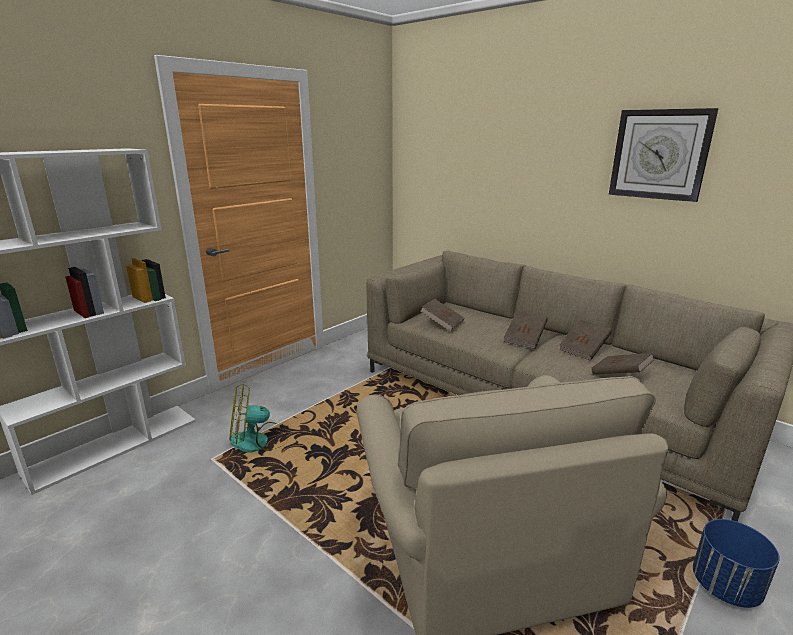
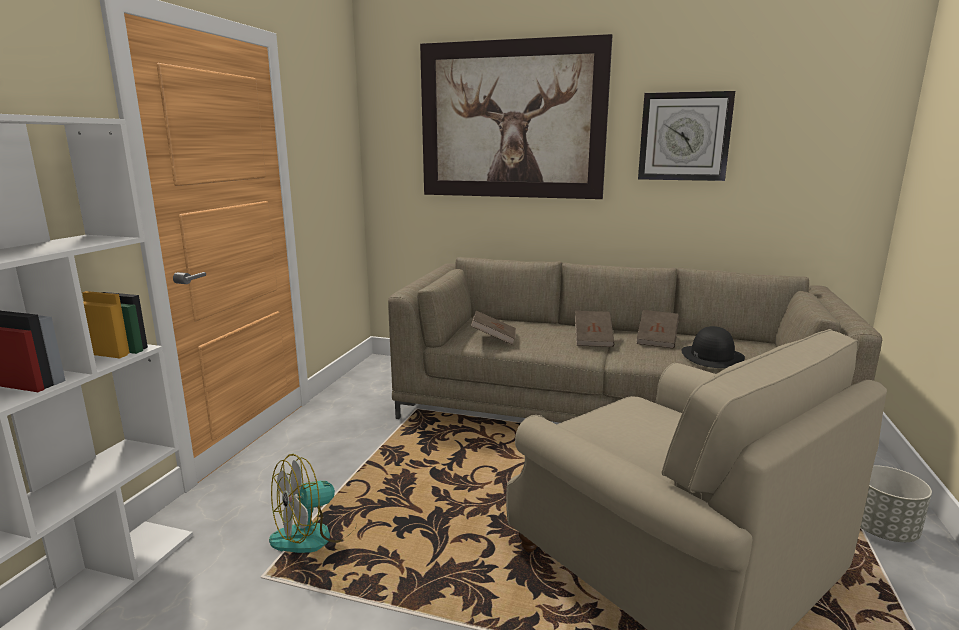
camera: 25 degrees left, 5 degrees down
brown book [591,353,655,374] -> black hat [681,326,745,368]
blue planter [693,519,780,608] -> grey planter [860,465,932,542]
none -> picture [420,34,613,199]

